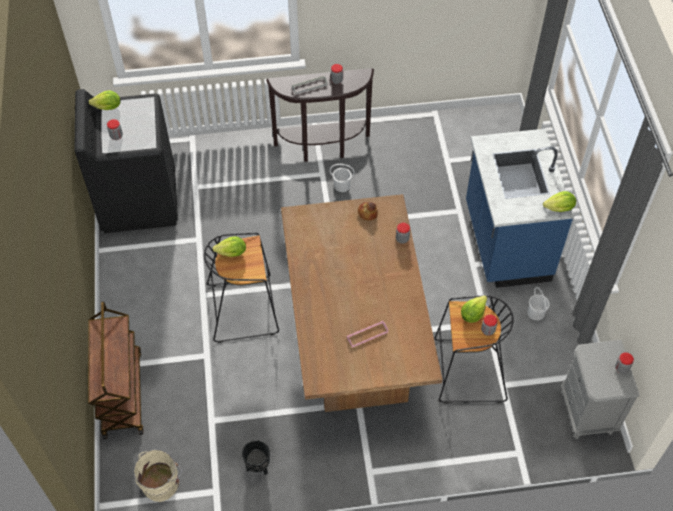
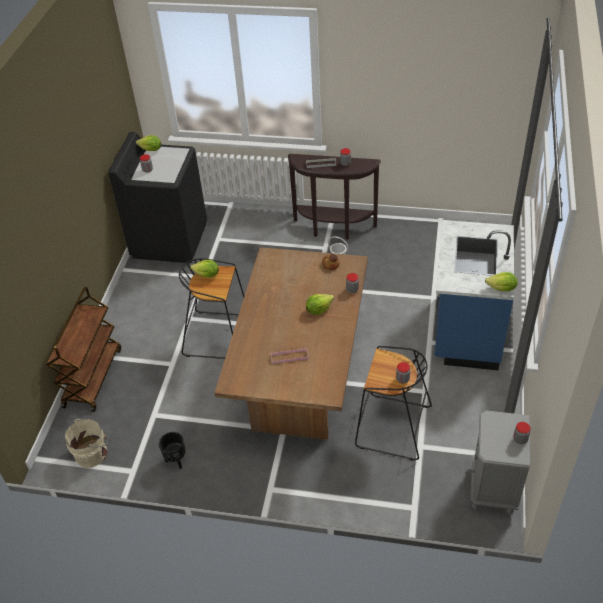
camera: 20 degrees right, 10 degrees down
lettuce [461,295,487,323] -> lettuce moved to [306,294,334,315]
white bucket [527,287,550,321] -> none

